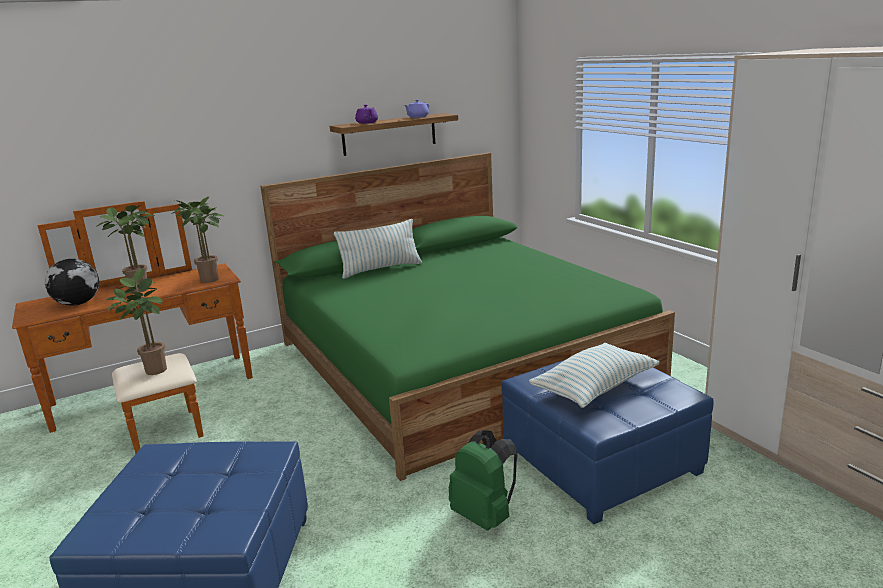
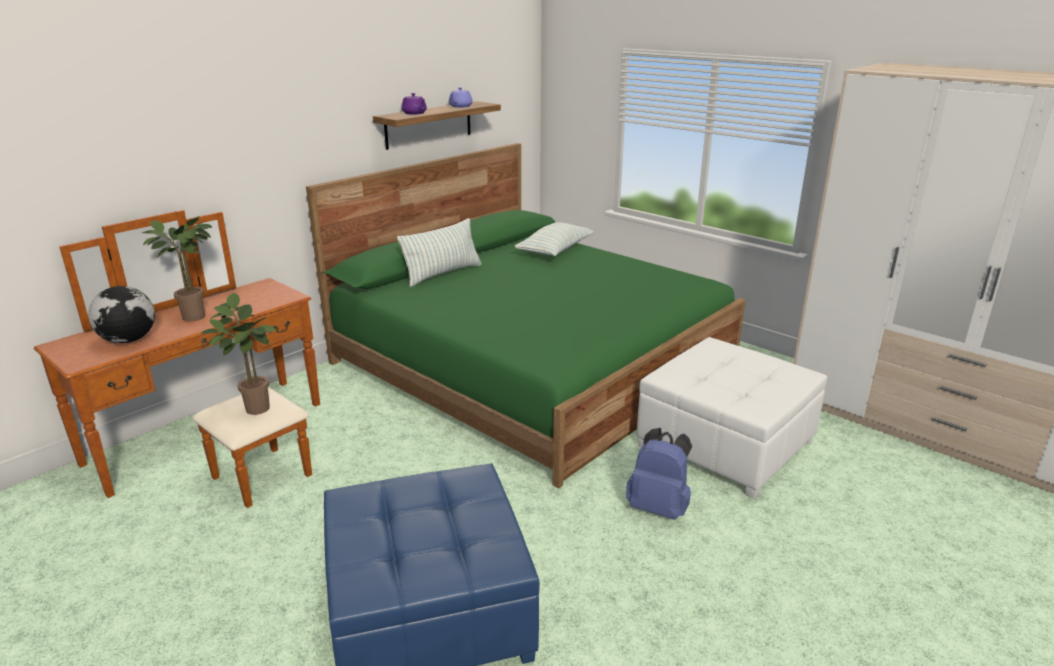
camera: 20 degrees left, 5 degrees up
potted plant [172,197,223,283] -> none
green backpack [449,431,517,531] -> blue backpack [626,428,692,520]
blue ottoman [501,360,714,524] -> white ottoman [637,337,827,499]
pillow [529,343,659,408] -> pillow moved to [515,222,594,256]

